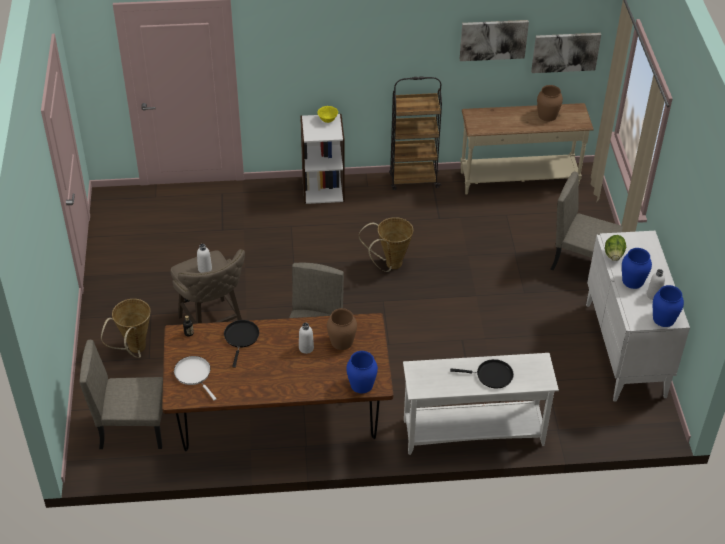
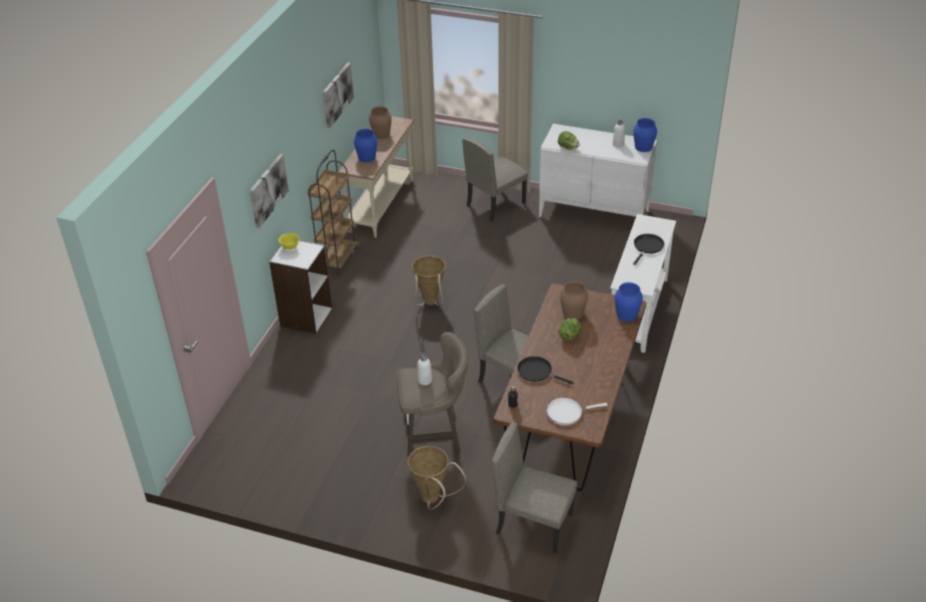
camera: 65 degrees left, 5 degrees down
beige chair [79,340,163,449] -> beige chair turned 90 degrees clockwise [492,422,577,553]
white bottle [299,322,314,354] -> lettuce [558,318,582,341]
picture [531,33,601,73] -> picture moved to [250,154,289,228]
blue vase [622,248,652,289] -> blue vase moved to [354,129,377,162]

